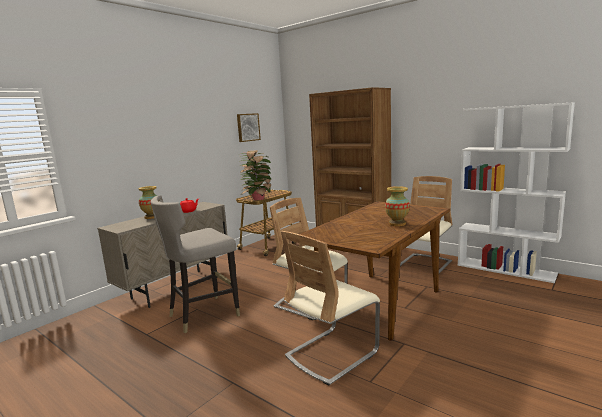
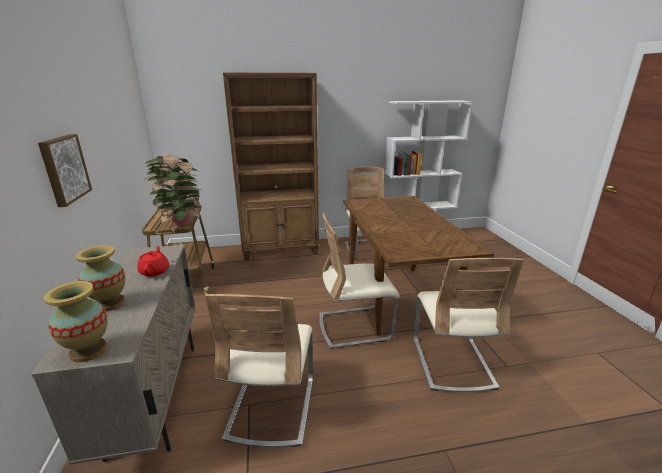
camera: 50 degrees left, 10 degrees up
grey stool [150,195,240,333] -> beige chair [205,294,313,447]
picture [237,113,261,142] -> picture moved to [38,134,92,207]
vase [385,186,410,226] -> vase moved to [44,281,108,362]

